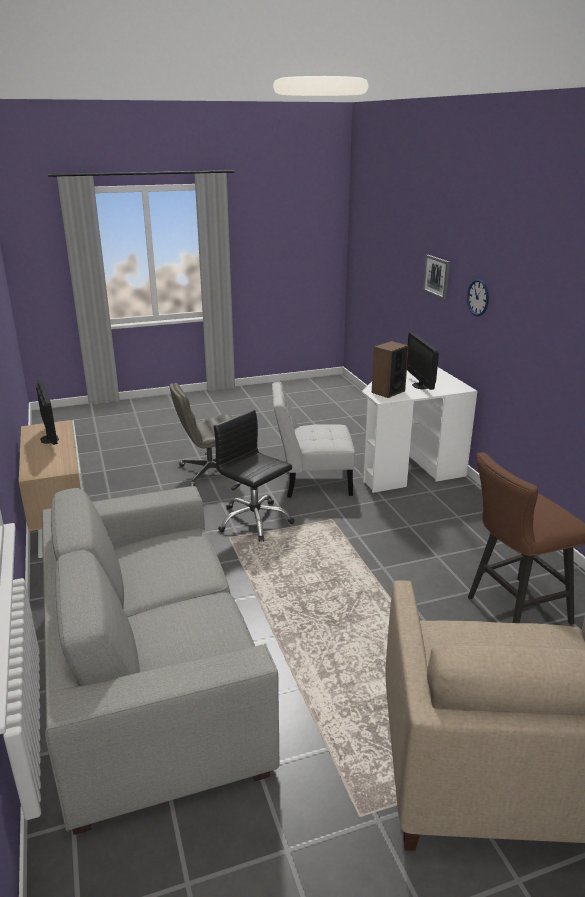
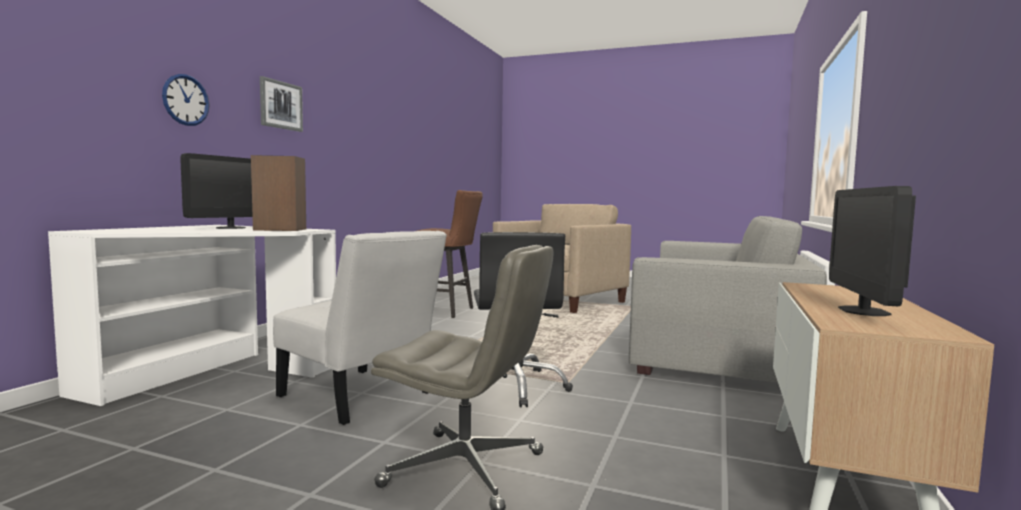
camera: 140 degrees left, 20 degrees down
picture [423,255,450,300] -> picture moved to [260,76,303,132]

